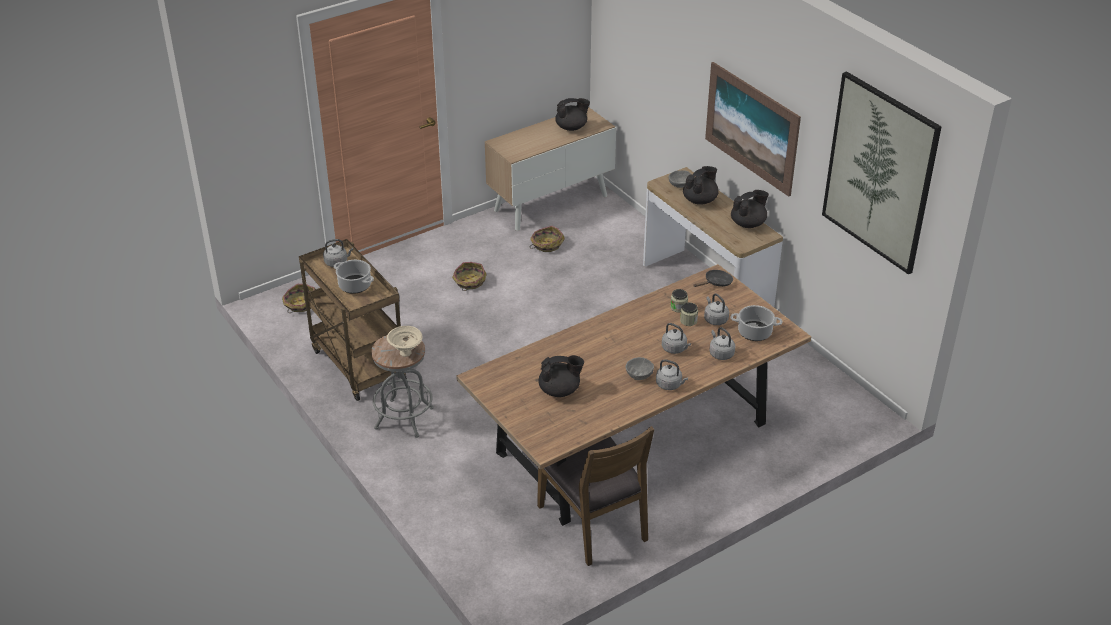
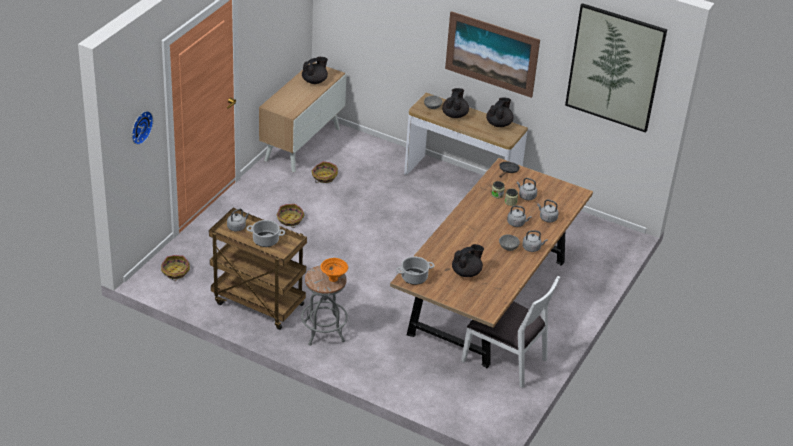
camera: 30 degrees left, 0 degrees up
beige bowl [387,326,423,357] -> orange bowl [320,258,348,282]
brown chair [537,426,654,566] -> white chair [461,276,560,388]
cooking pot [731,305,782,341] -> cooking pot moved to [396,257,434,285]
none -> wall clock [132,111,153,145]

